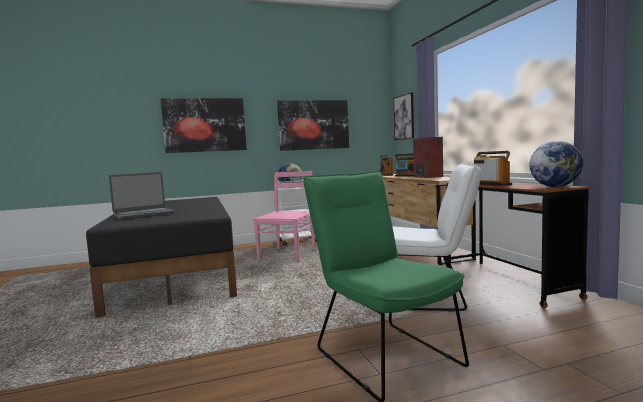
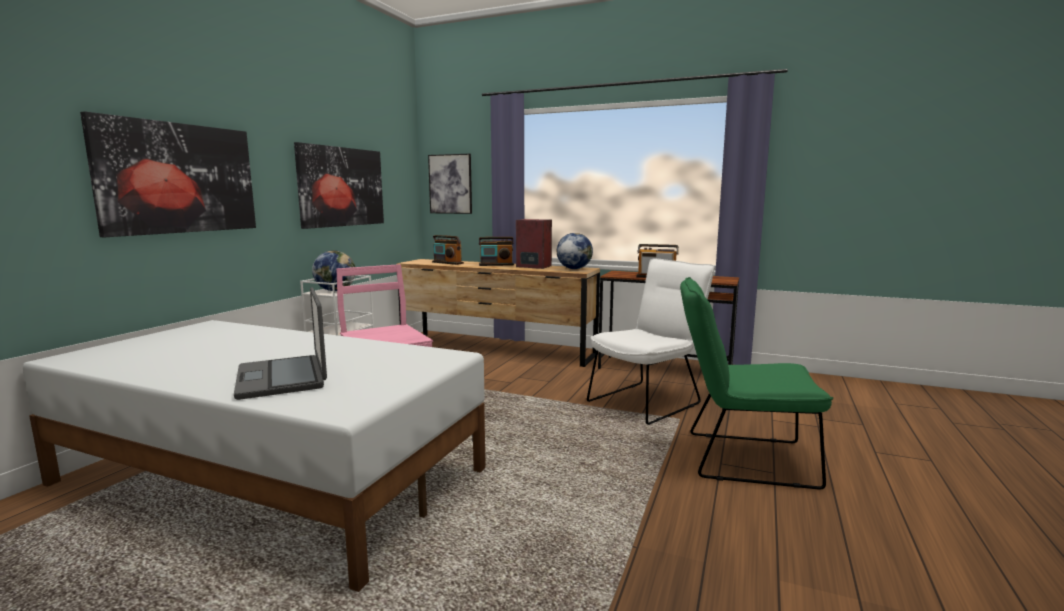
camera: 50 degrees left, 5 degrees up
black bed [86,197,237,318] -> white bed [23,320,486,592]
laptop [109,172,175,220] -> laptop turned 150 degrees clockwise [234,287,327,400]
globe [529,141,583,187] -> globe moved to [557,233,593,269]

